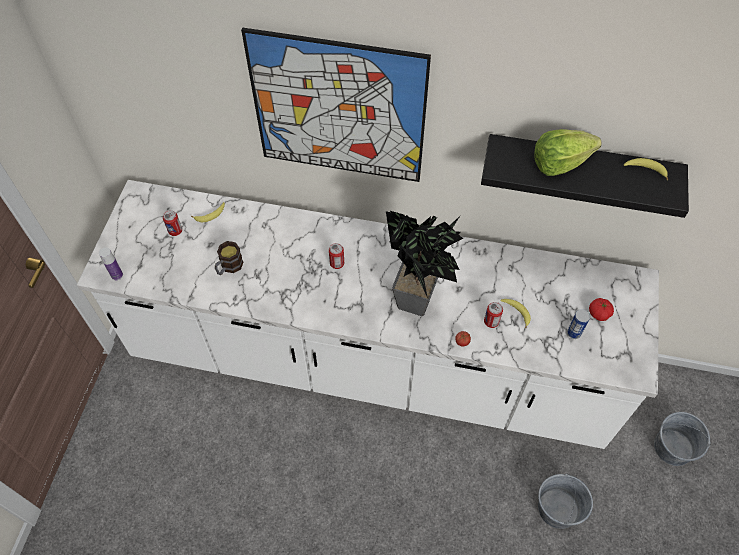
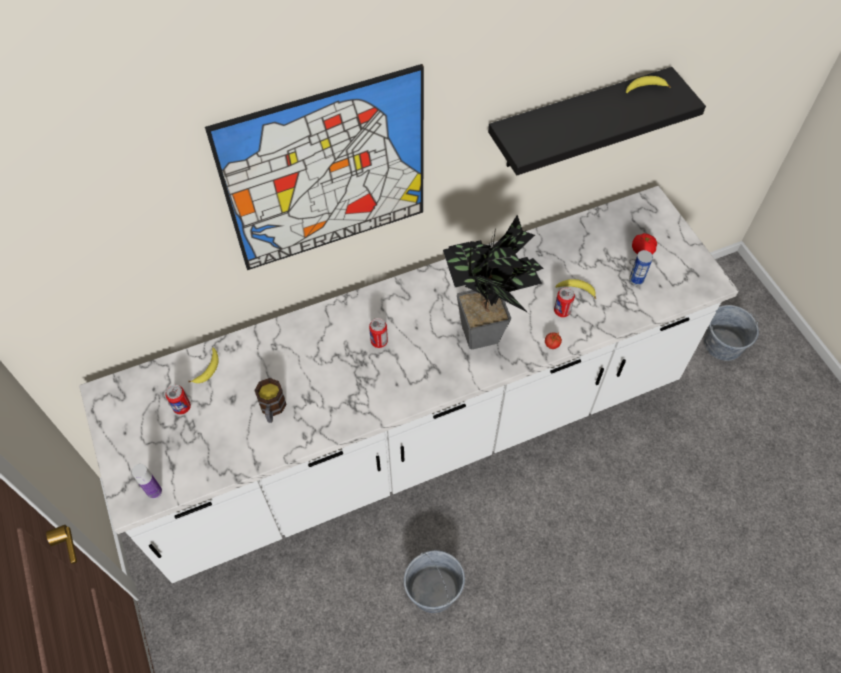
camera: 35 degrees left, 0 degrees up
lettuce [534,129,601,176] -> none
grey bucket [538,473,593,529] -> grey bucket moved to [404,550,465,613]

